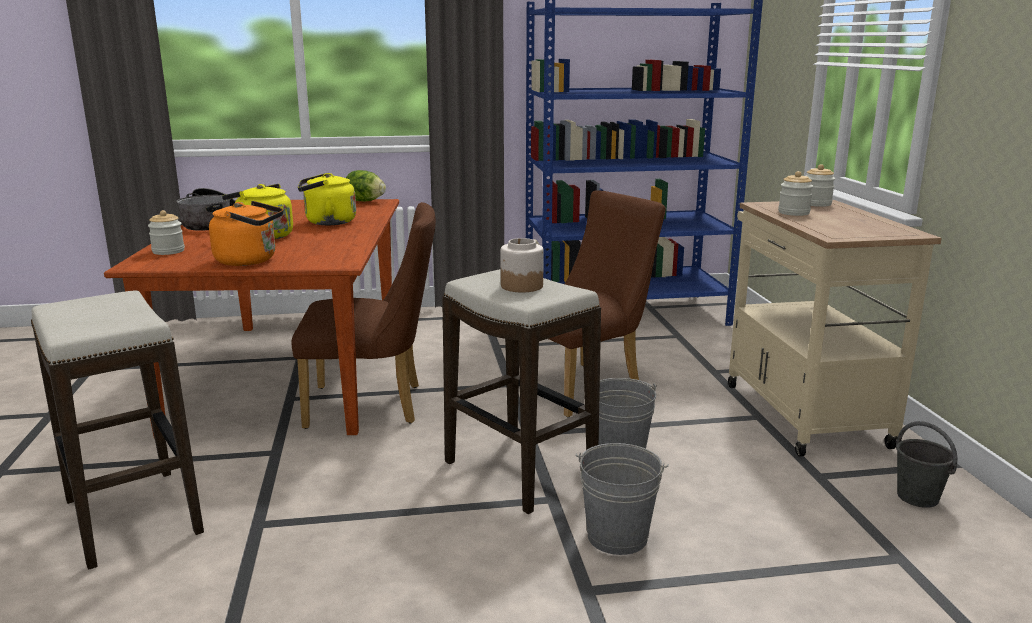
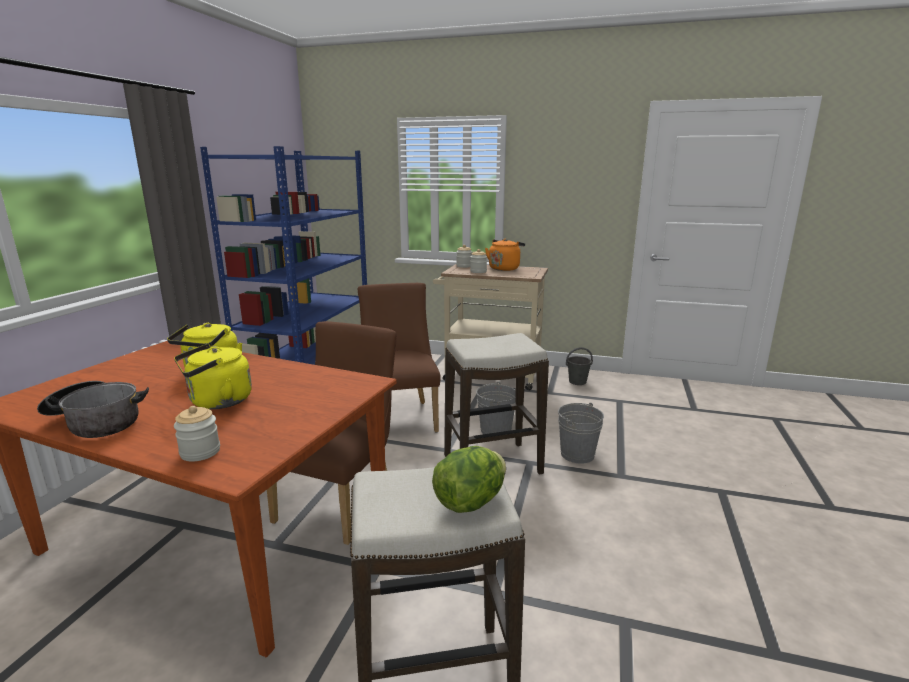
camera: 65 degrees left, 0 degrees up
orange kettle [209,201,283,266] -> orange kettle moved to [485,239,525,271]
lettuce [346,170,386,201] -> lettuce moved to [432,446,506,513]
jar [501,238,544,293] -> none

